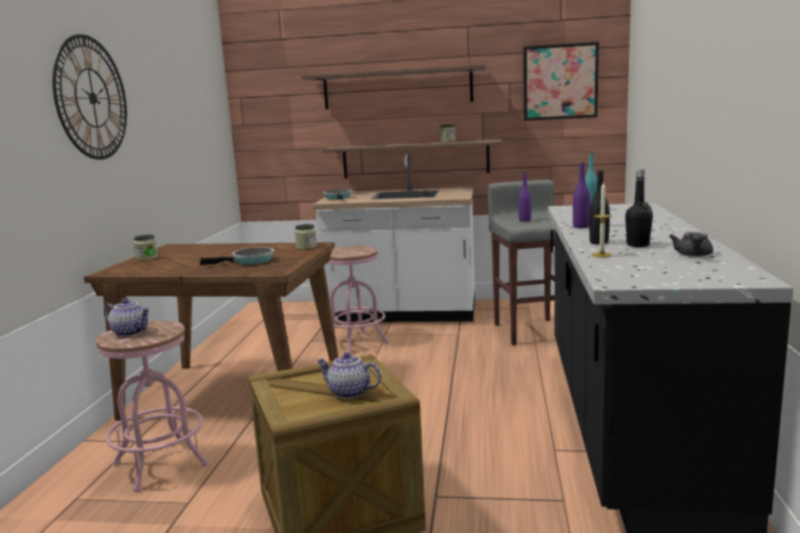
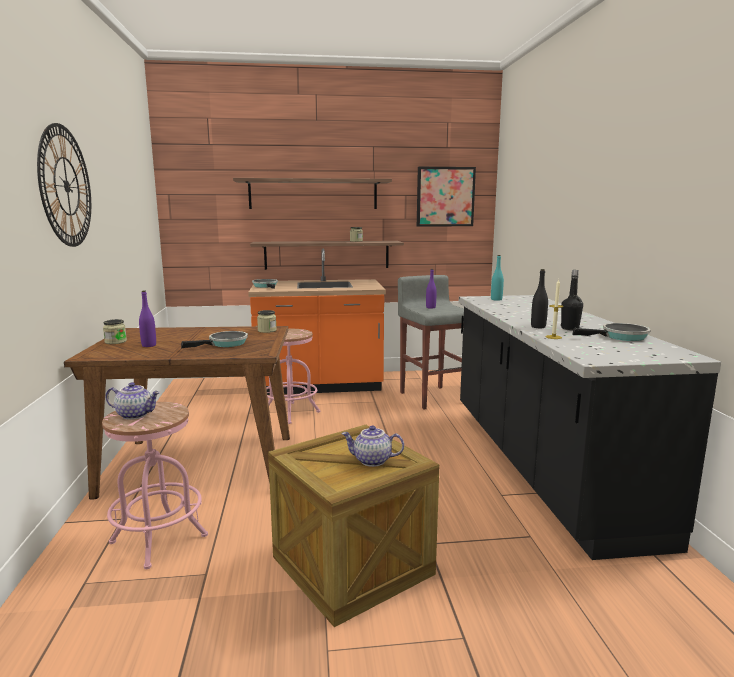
camera: 15 degrees left, 0 degrees up
white counter [313,152,475,322] -> orange counter [248,249,386,395]
purple bottle [573,162,590,228] -> purple bottle moved to [139,290,156,347]
grey teapot [669,232,713,257] -> frying pan [572,323,651,341]

